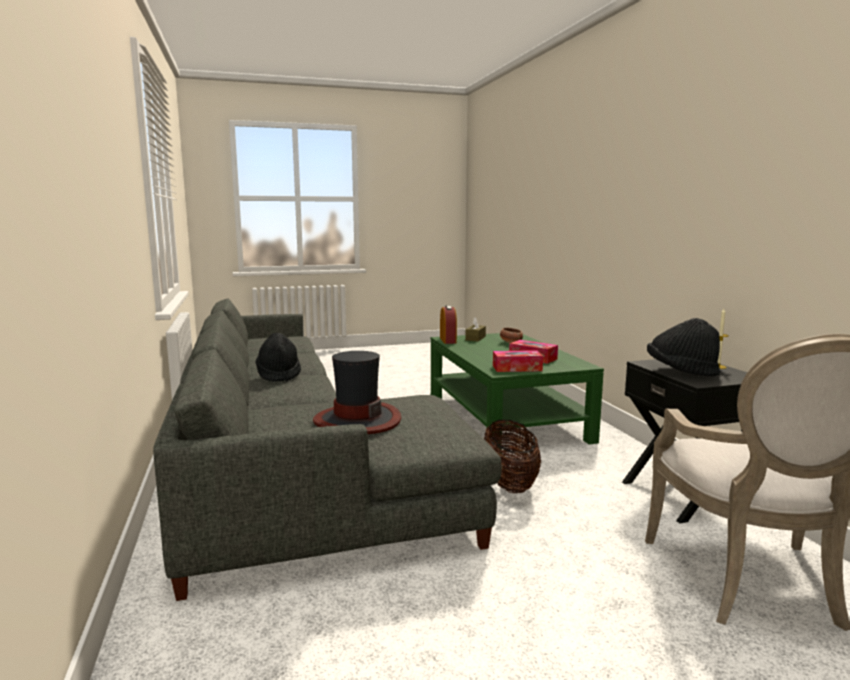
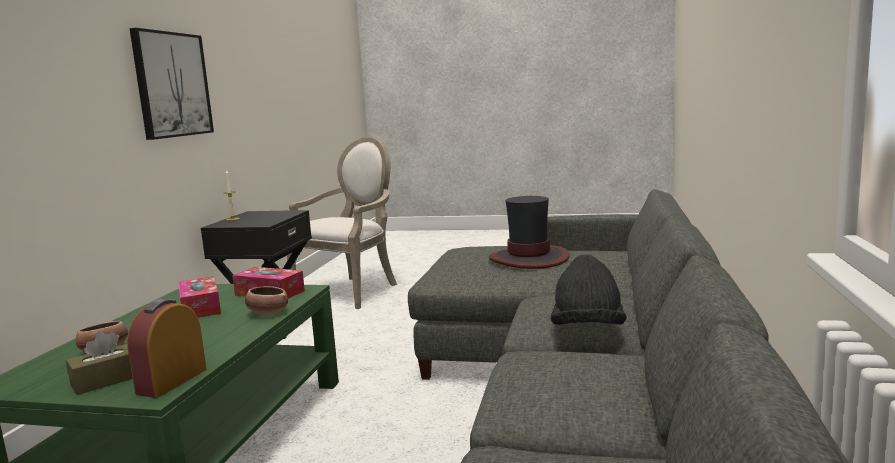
camera: 150 degrees left, 0 degrees up
basket [484,420,541,493] -> none
black hat [647,318,720,377] -> none
none -> picture [129,28,214,140]
none -> bowl [245,286,288,315]

